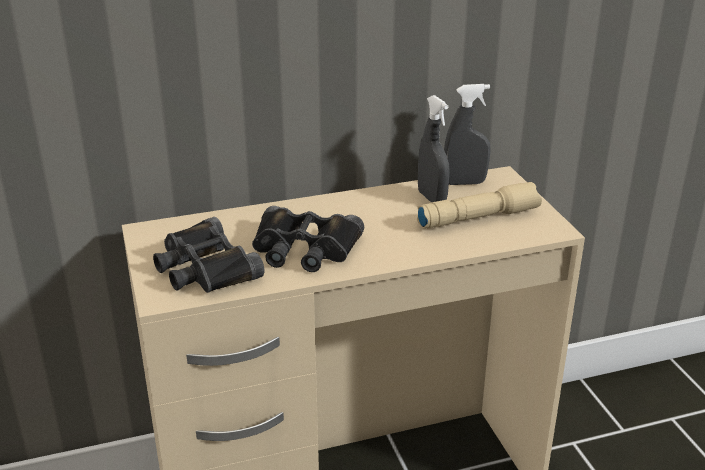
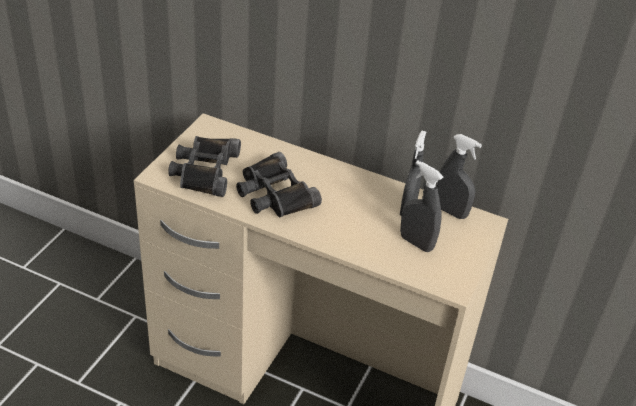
camera: 40 degrees right, 10 degrees up
beige flashlight [417,182,542,229] -> grey spray bottle [400,160,443,252]

